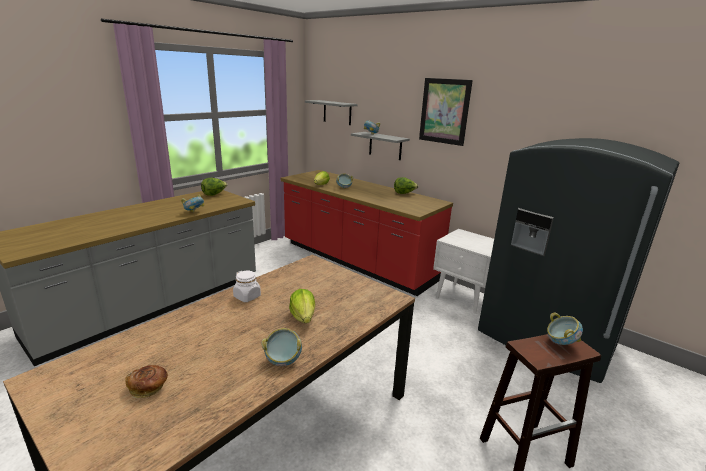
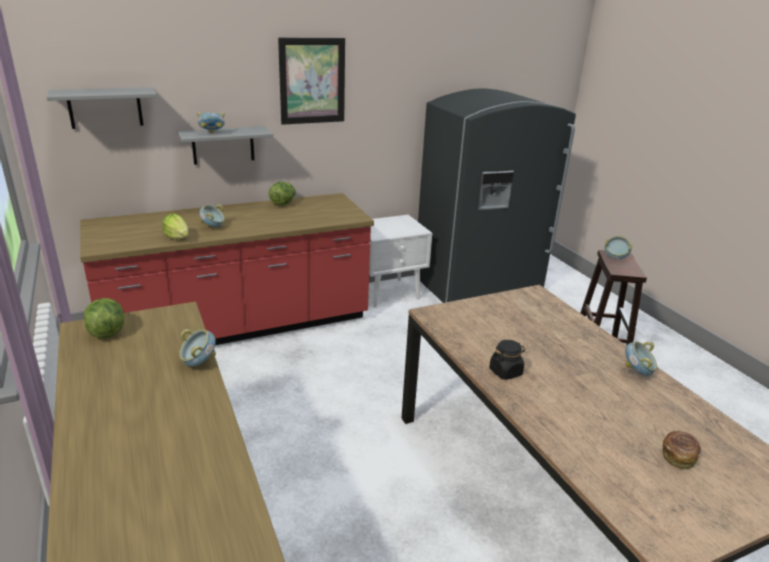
camera: 65 degrees left, 5 degrees up
white jar [233,271,261,302] -> black jar [489,340,525,380]
lettuce [289,289,315,323] -> none

